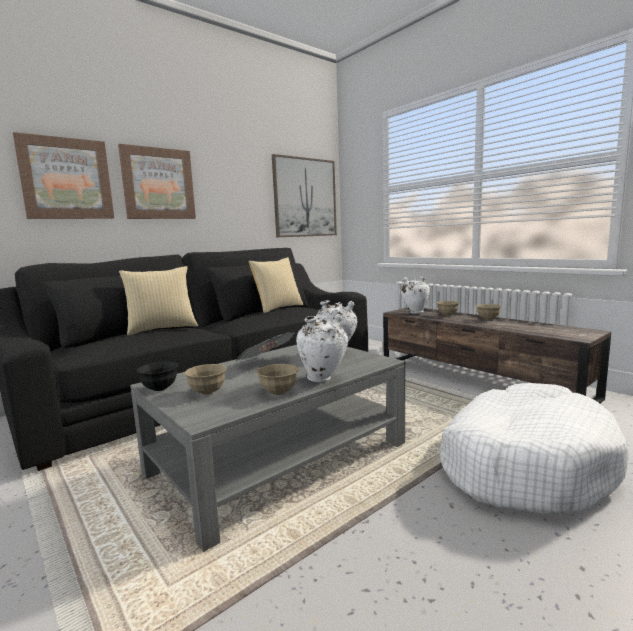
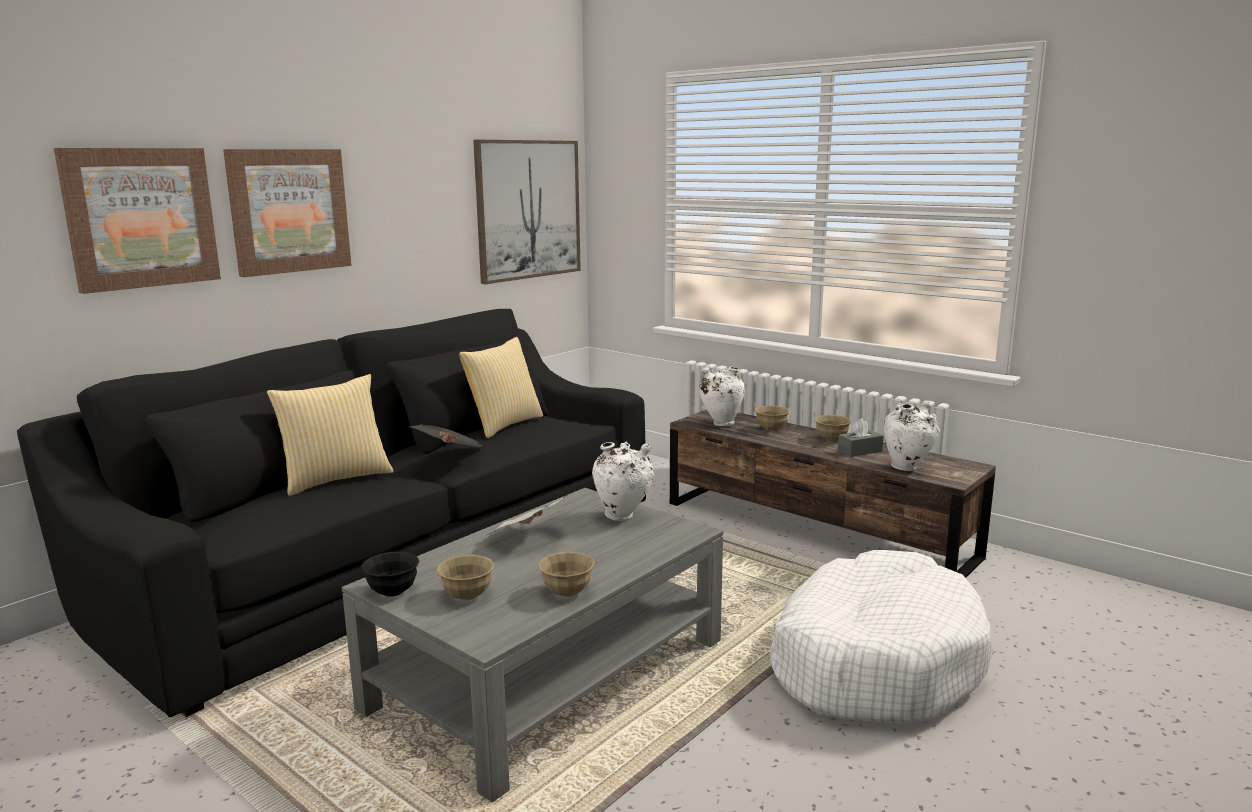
camera: 10 degrees left, 5 degrees up
white vase [296,314,348,382] -> white vase moved to [884,400,940,471]
none -> newspaper [409,425,483,446]
none -> grey tissue box [838,418,884,457]

